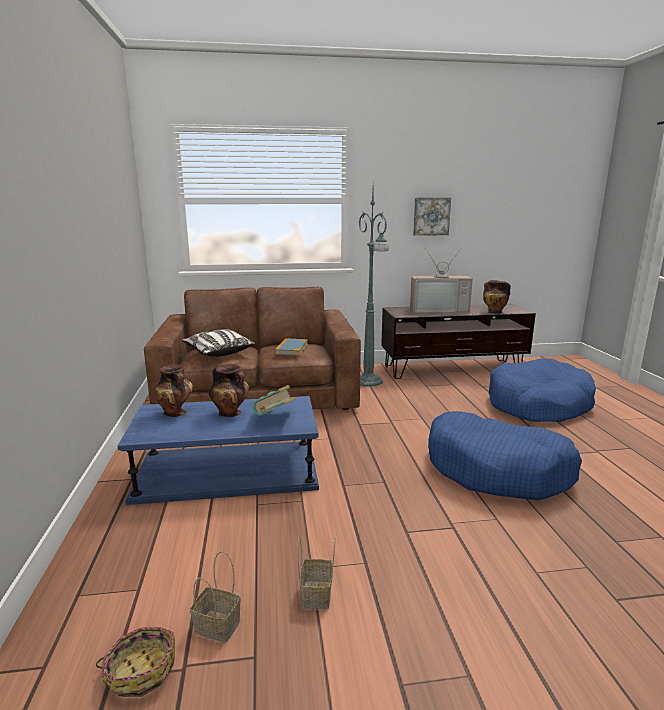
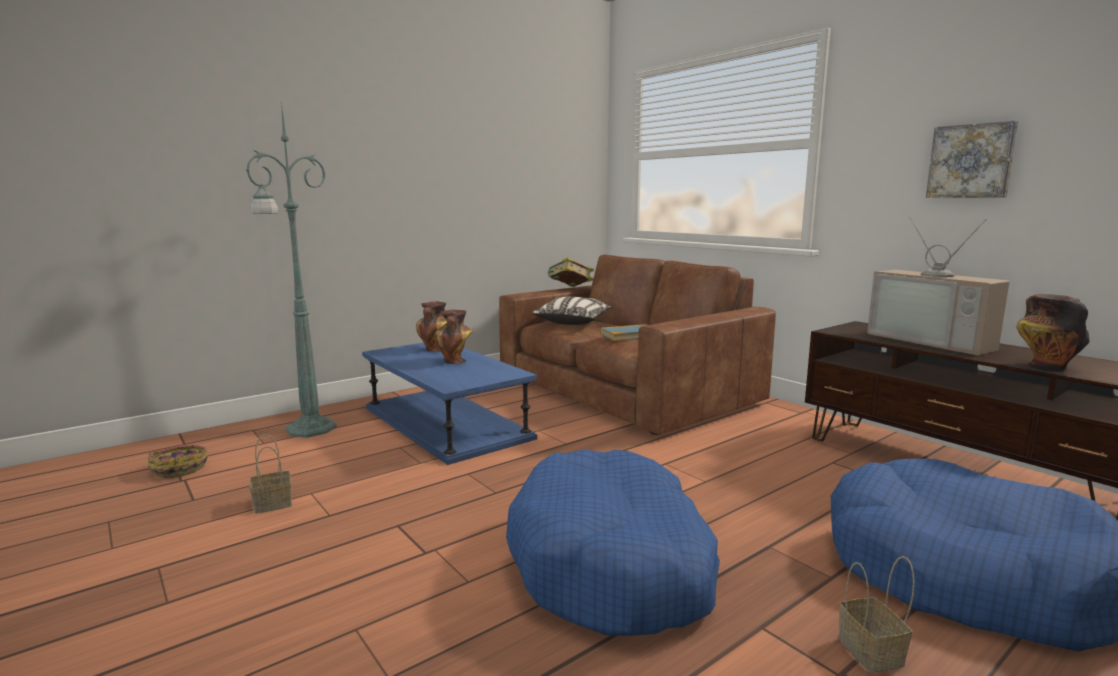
camera: 60 degrees right, 5 degrees down
basket [190,551,241,642] -> basket moved to [838,556,915,673]
book [252,385,295,416] -> book moved to [548,257,594,287]
green floor lamp [359,190,389,387] -> green floor lamp moved to [246,102,337,438]

